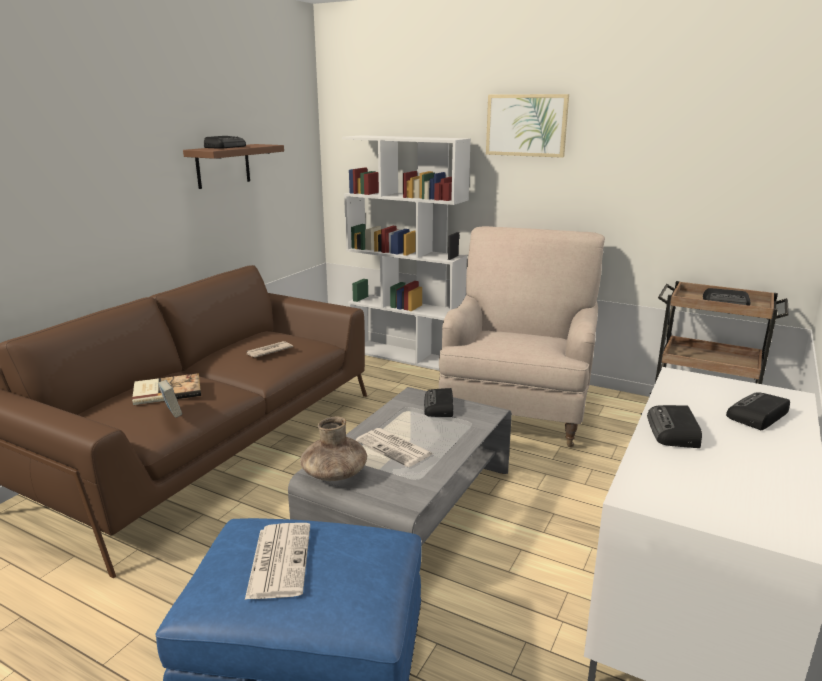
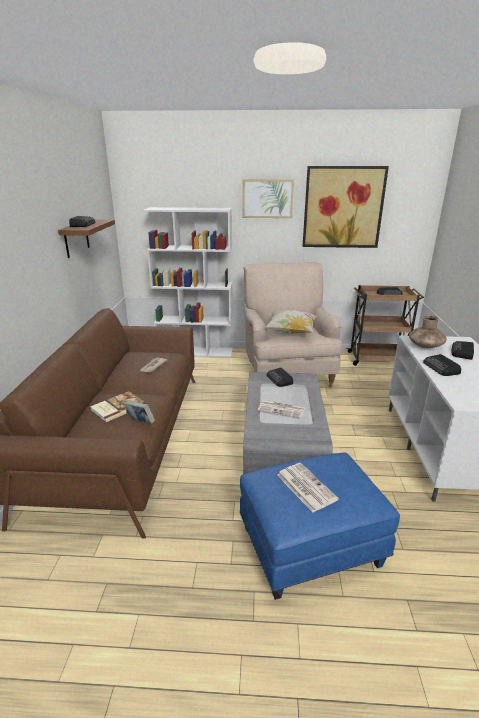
camera: 25 degrees left, 5 degrees up
brown vase [300,417,367,481] -> brown vase moved to [409,315,447,349]
none -> pillow [265,310,317,334]
none -> picture [303,166,389,248]

